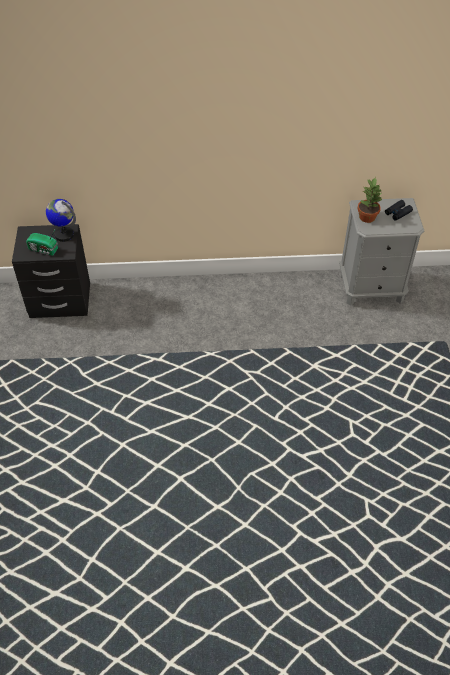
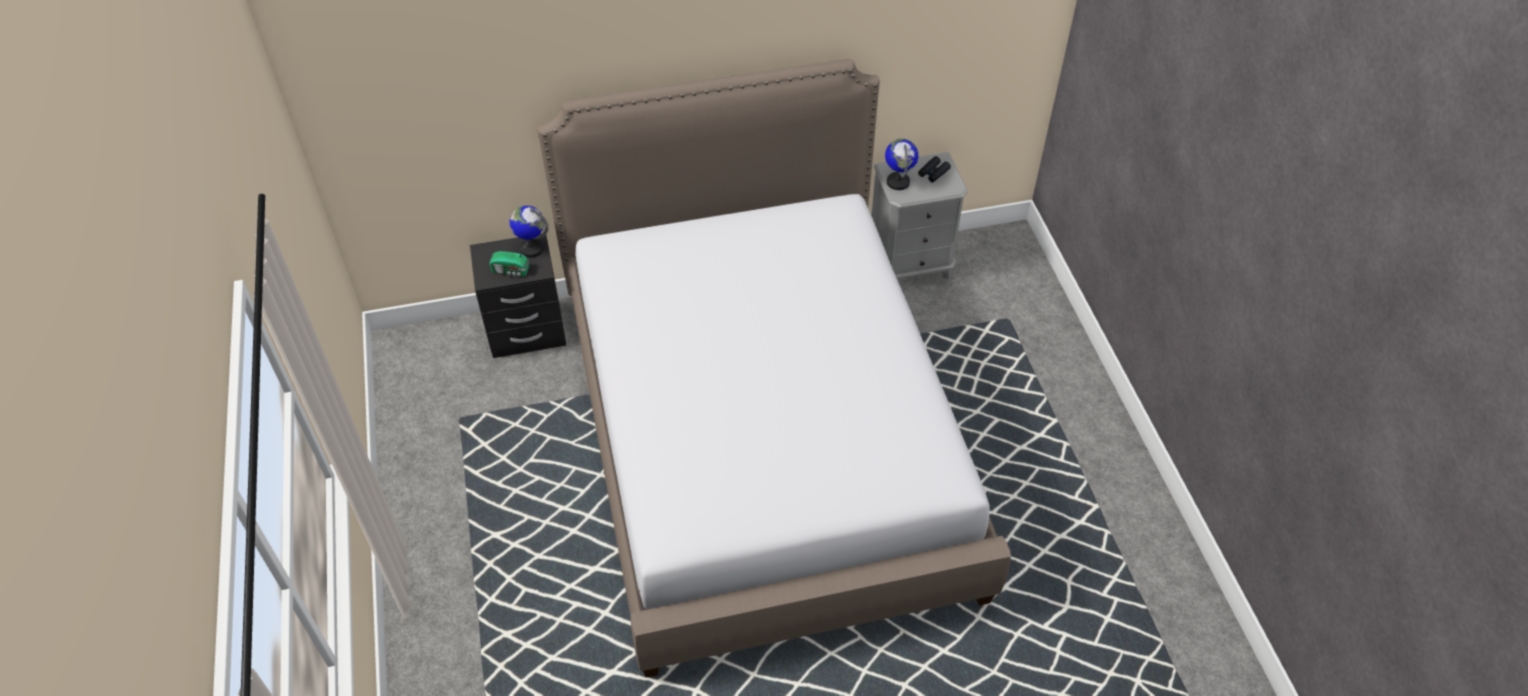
camera: 10 degrees left, 0 degrees up
potted plant [358,177,382,223] -> globe [885,139,919,190]
none -> bed [537,59,1011,678]

